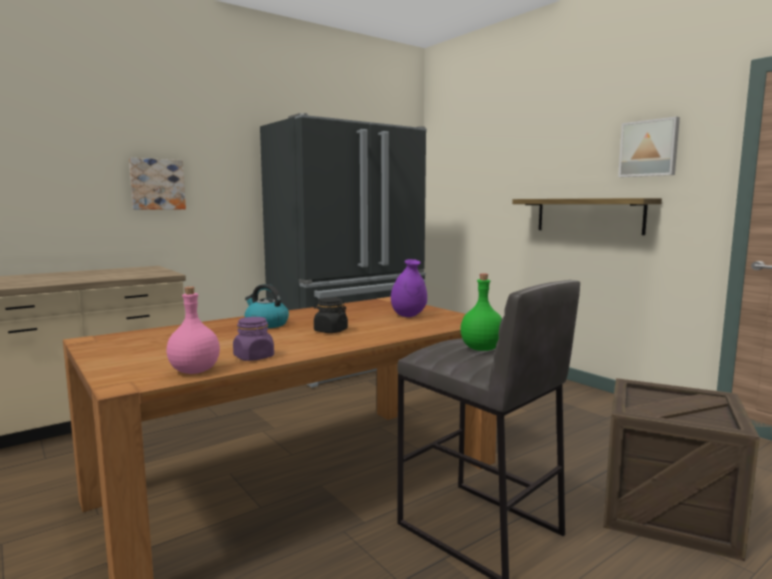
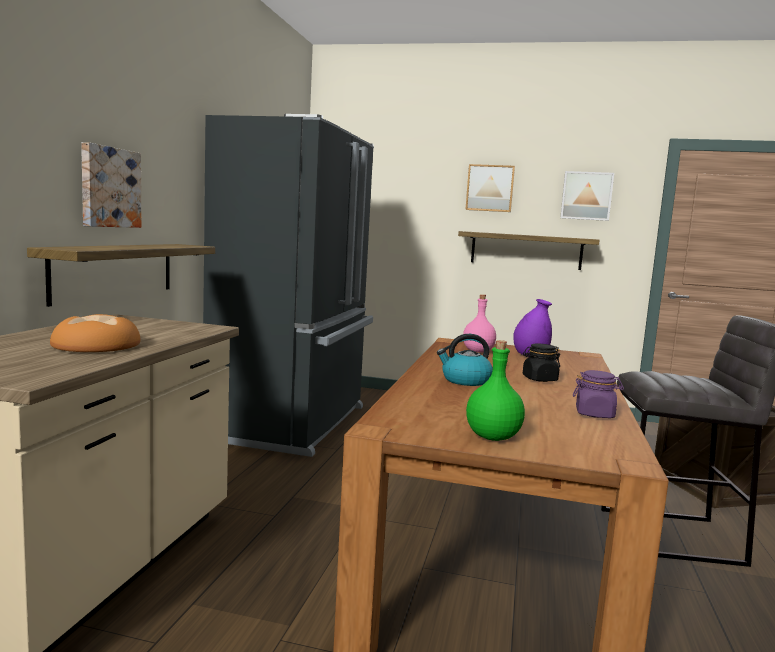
camera: 40 degrees left, 0 degrees up
pink bottle [166,287,220,374] -> pink bottle moved to [463,294,496,352]
green bottle [460,274,502,351] -> green bottle moved to [466,340,525,441]
none -> shelf [27,244,215,307]
none -> bread [50,314,141,352]
none -> picture [465,164,515,212]

